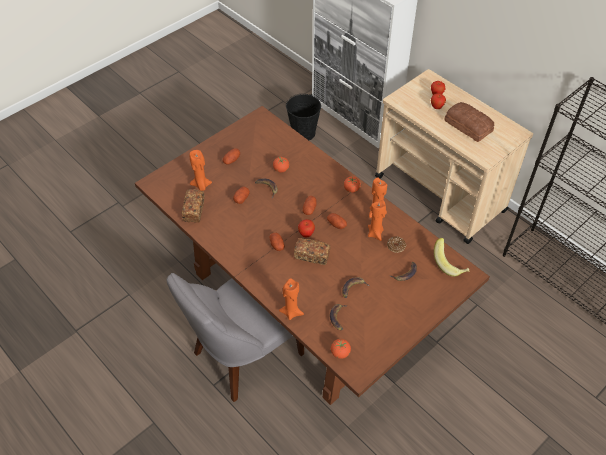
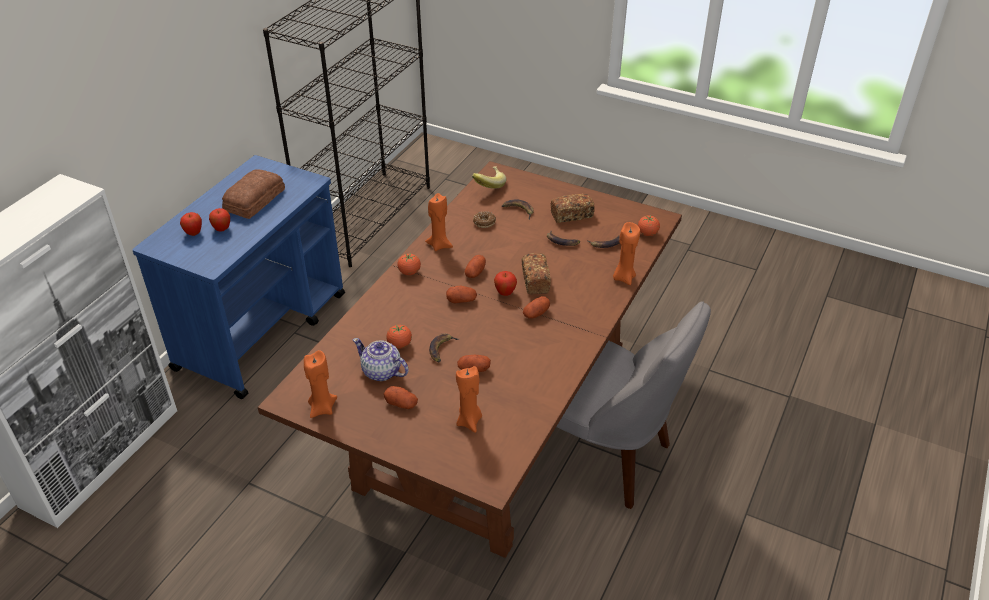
camera: 110 degrees left, 10 degrees down
bread [182,189,204,223] -> bread moved to [551,194,595,223]
black bucket [286,94,321,140] -> none
orange candle [368,200,386,241] -> orange candle moved to [304,350,337,418]
beige cart [375,69,533,244] -> blue cart [132,155,345,399]
none -> teapot [353,338,409,381]

